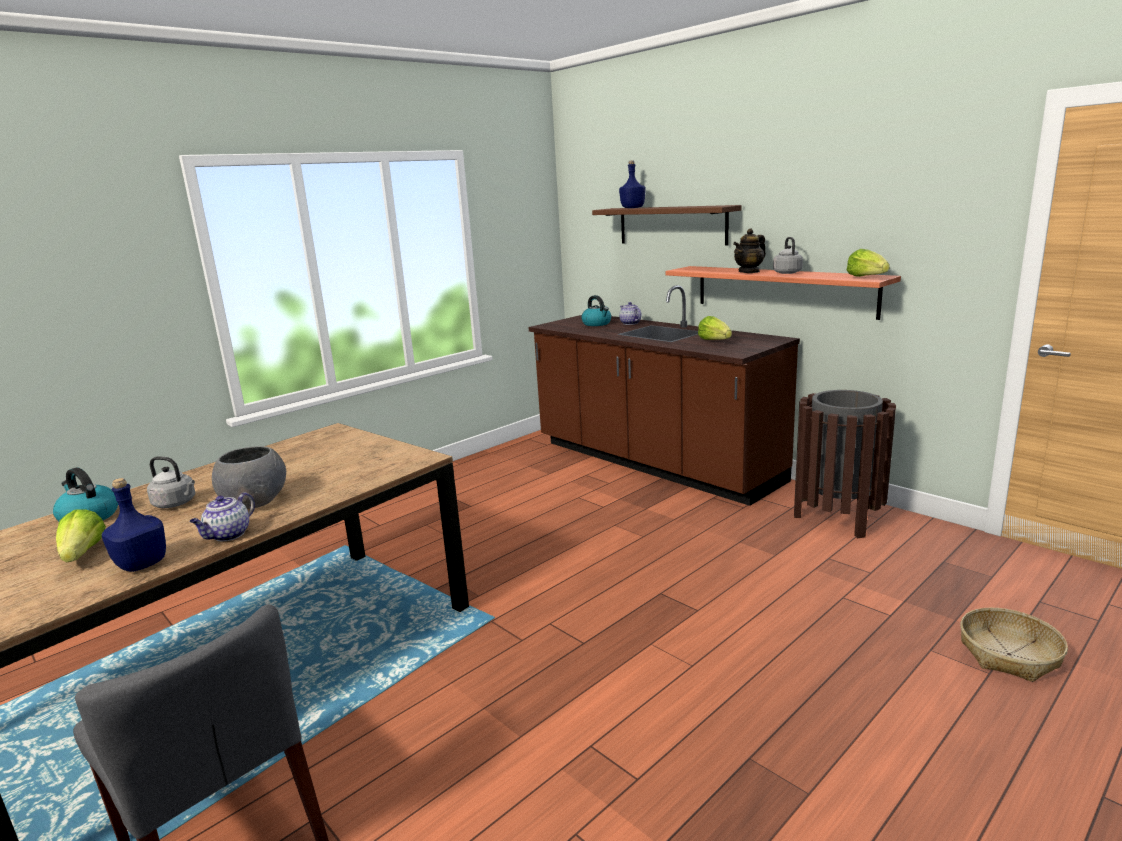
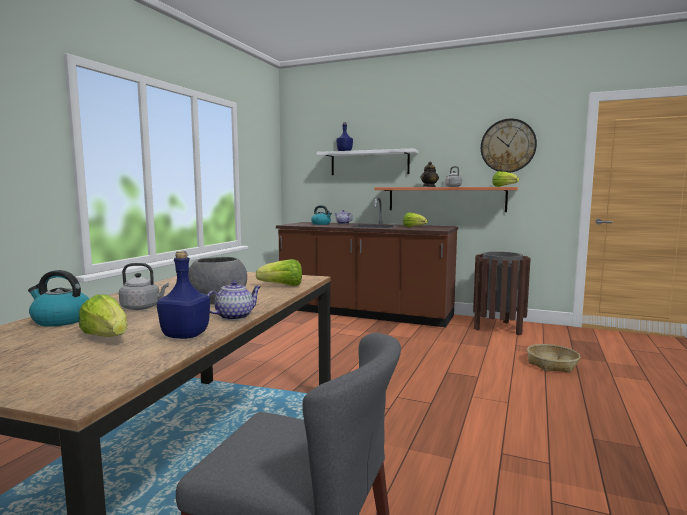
camera: 25 degrees left, 10 degrees down
teapot [189,492,255,541] -> teapot turned 135 degrees counterclockwise [207,281,261,320]
brown shelf [592,205,742,246] -> white shelf [317,148,418,175]
basket [960,608,1068,682] -> basket moved to [527,344,580,373]
none -> lettuce [256,259,302,286]
none -> wall clock [481,119,537,173]

